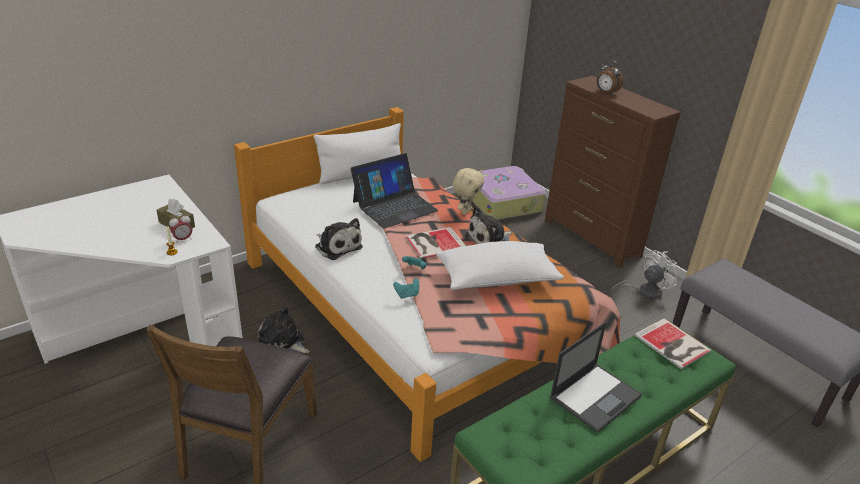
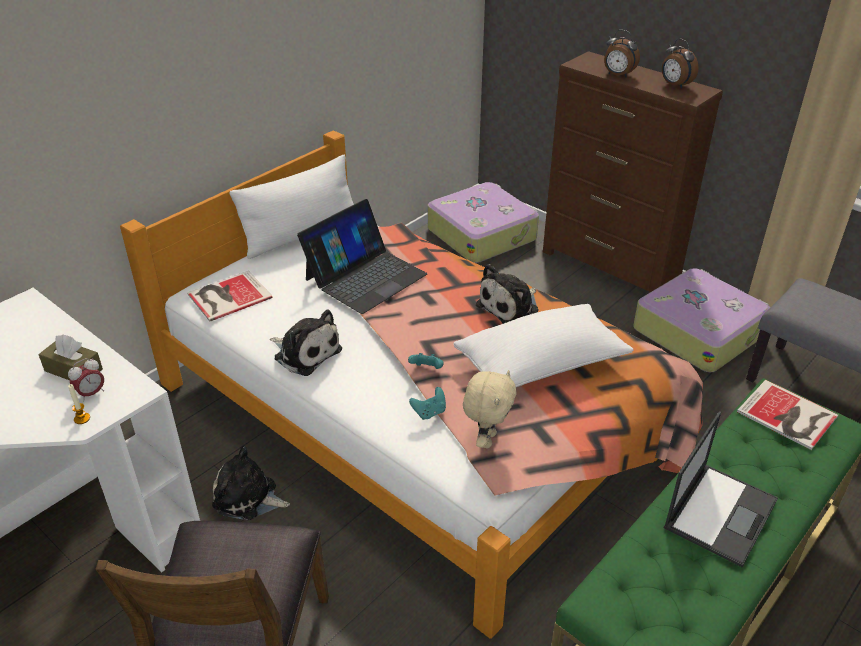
camera: 10 degrees left, 5 degrees up
book [405,227,466,259] -> book moved to [187,271,273,322]
beige plush toy [453,168,484,215] -> beige plush toy moved to [463,370,516,448]
white fan [611,250,677,299] -> suitcase [633,268,771,372]
none -> alarm clock [662,38,699,89]

